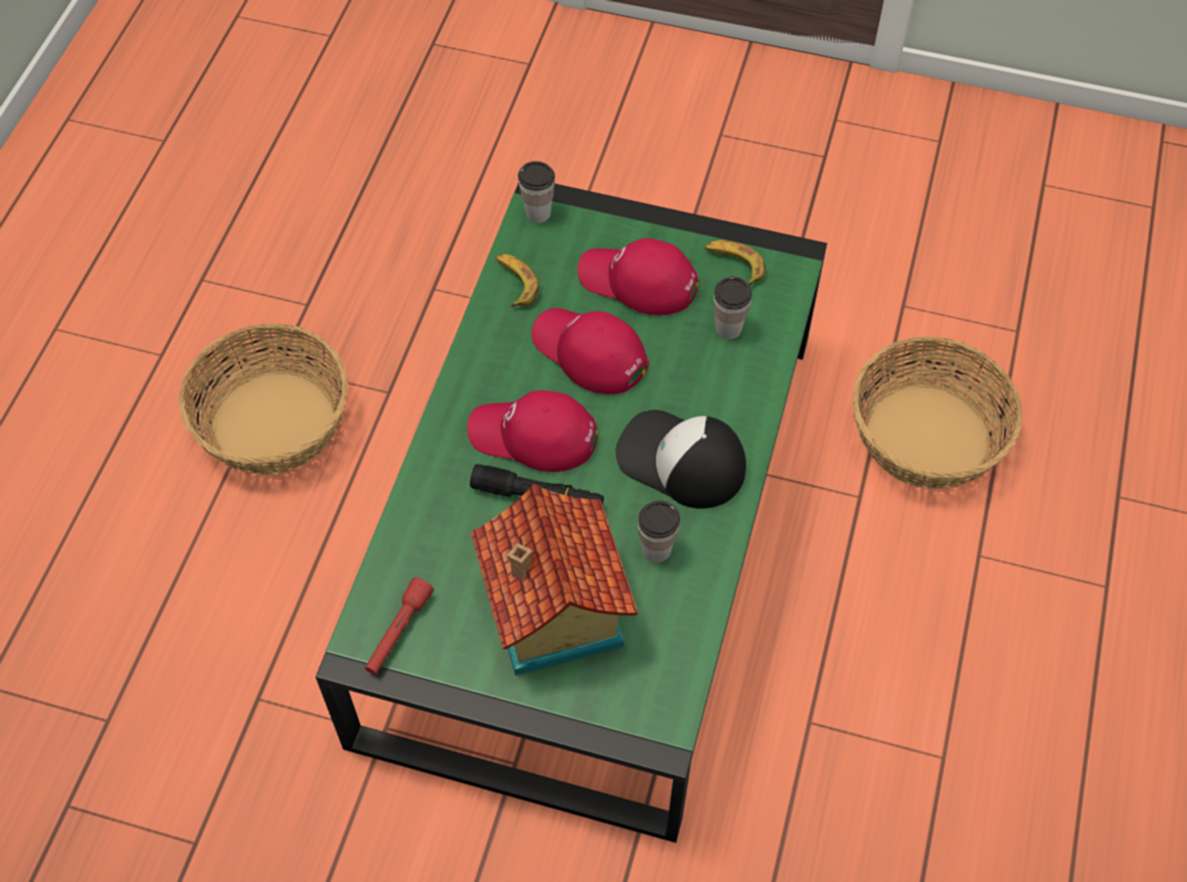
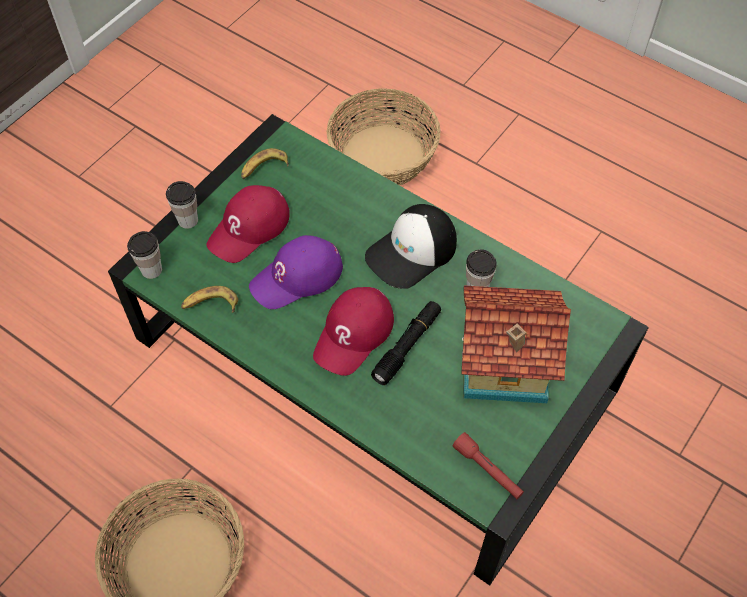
camera: 70 degrees left, 0 degrees up
red cap [532,308,649,394] -> purple cap [249,235,343,309]
cup [714,276,752,339] -> cup moved to [166,181,198,229]

